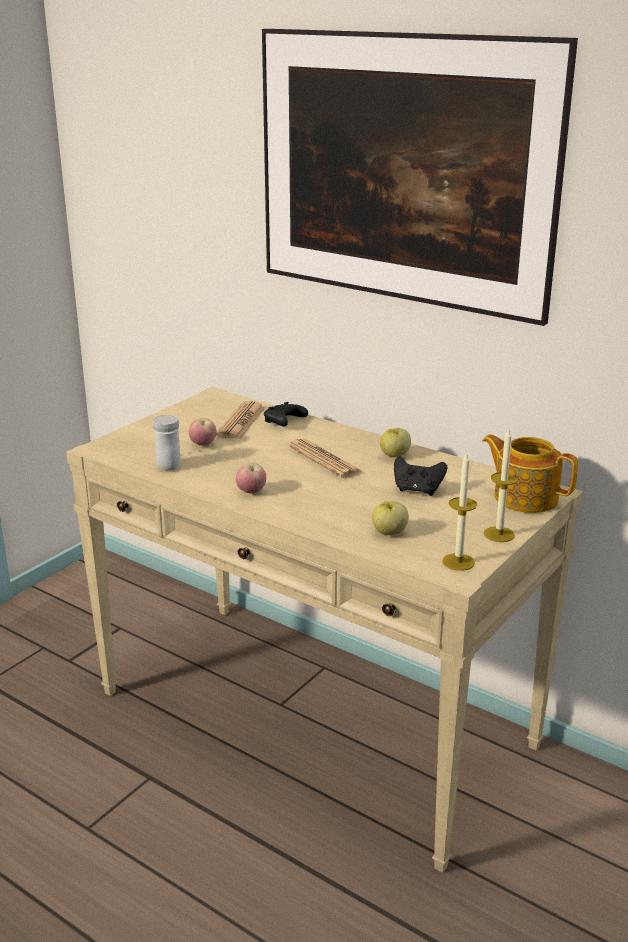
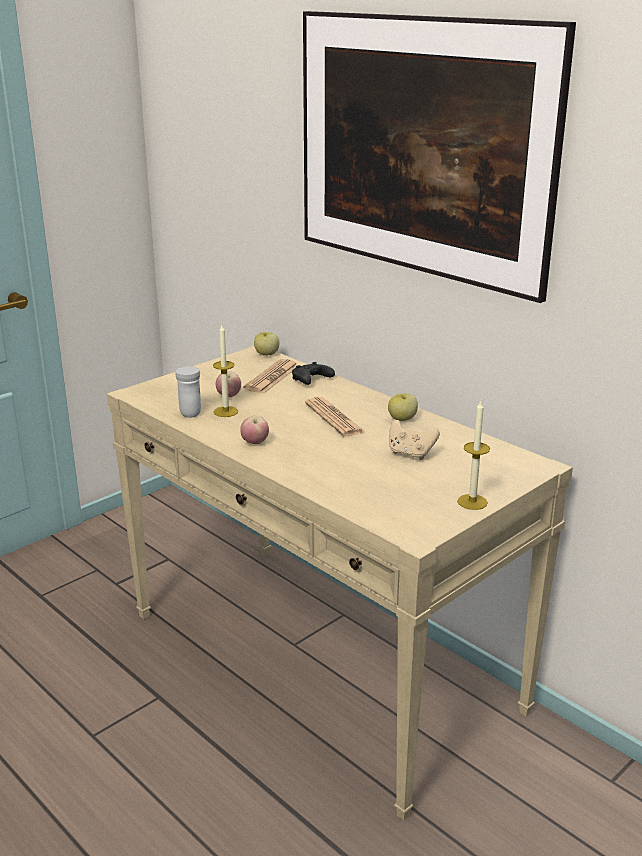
camera: 10 degrees right, 0 degrees up
apple [372,501,409,535] -> apple moved to [254,332,280,356]
black game controller [394,456,447,496] -> beige game controller [389,420,440,460]
candle [442,452,477,571] -> candle moved to [213,325,238,417]
teapot [482,434,578,513] -> none

